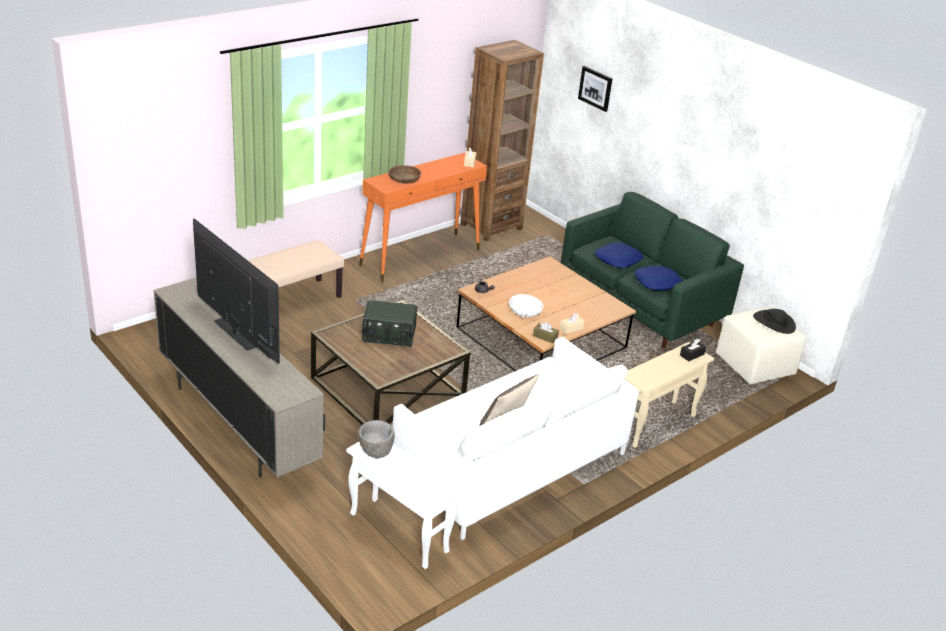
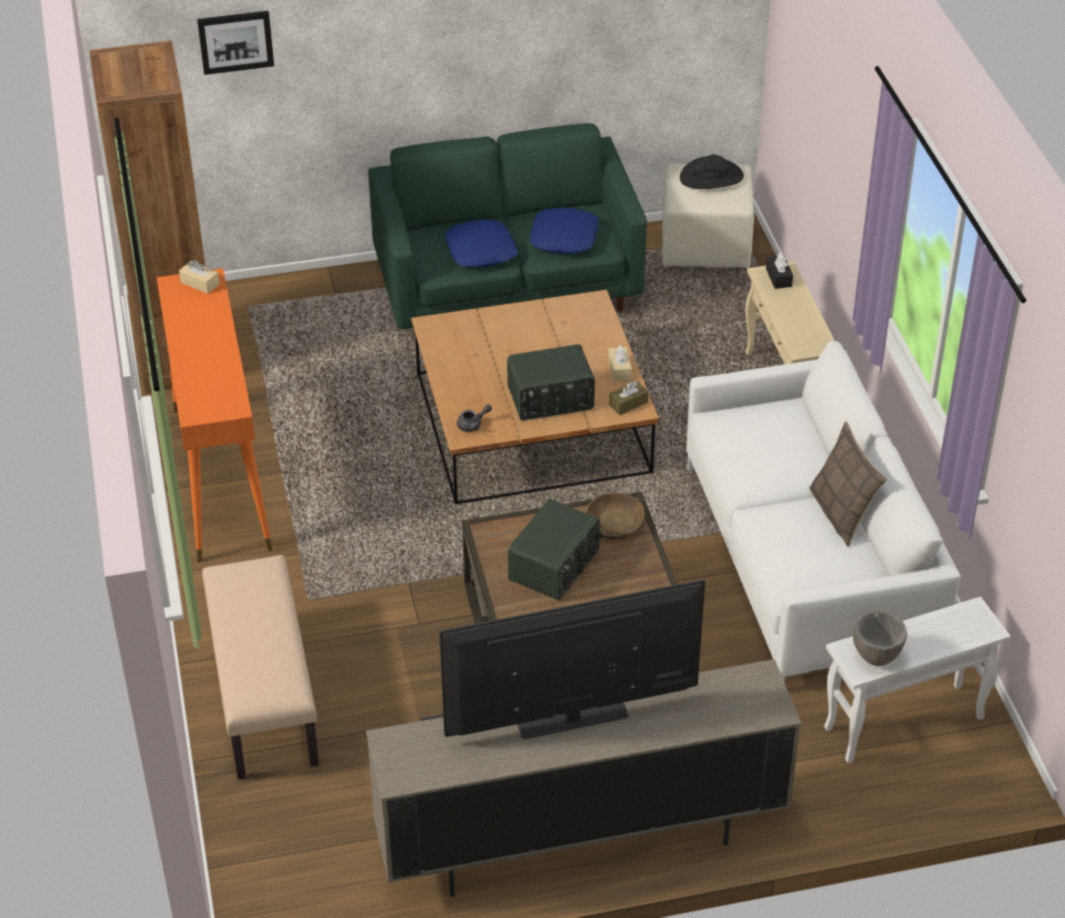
camera: 60 degrees left, 10 degrees up
brown bowl [389,165,421,183] -> brown bowl moved to [585,493,645,540]
white bowl [509,294,543,319] -> radio [507,344,595,421]

